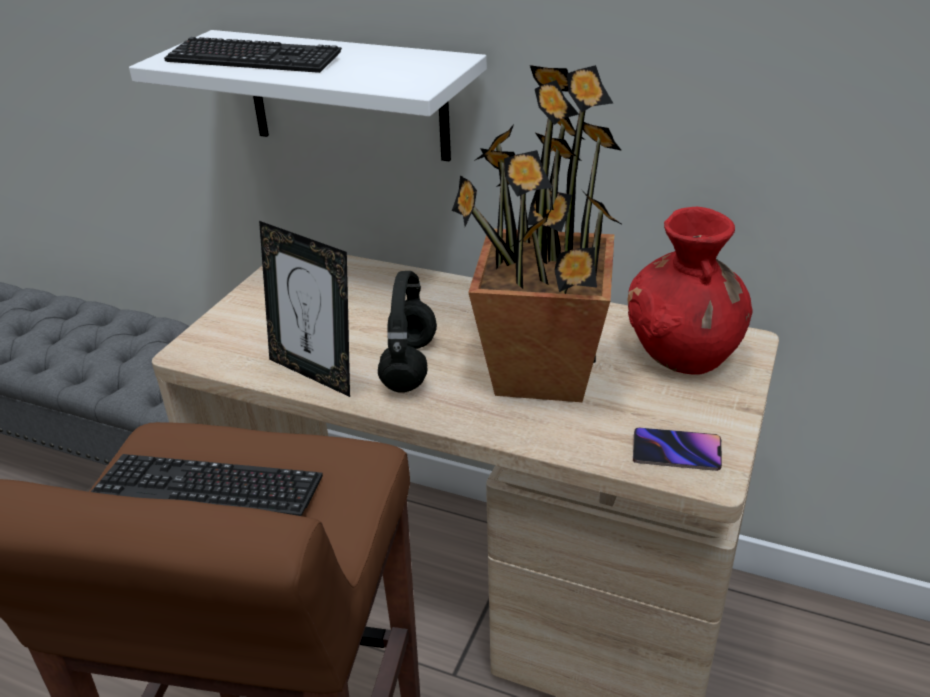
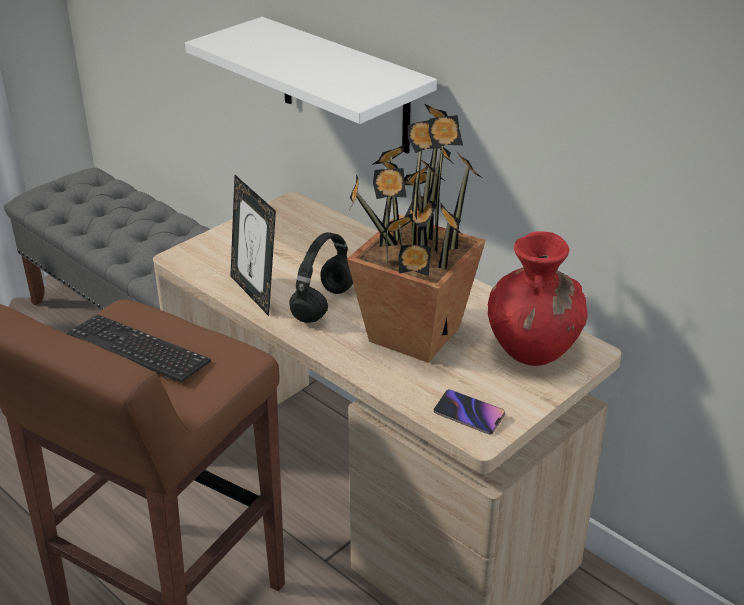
camera: 20 degrees right, 0 degrees up
keyboard [164,37,342,73] -> none

